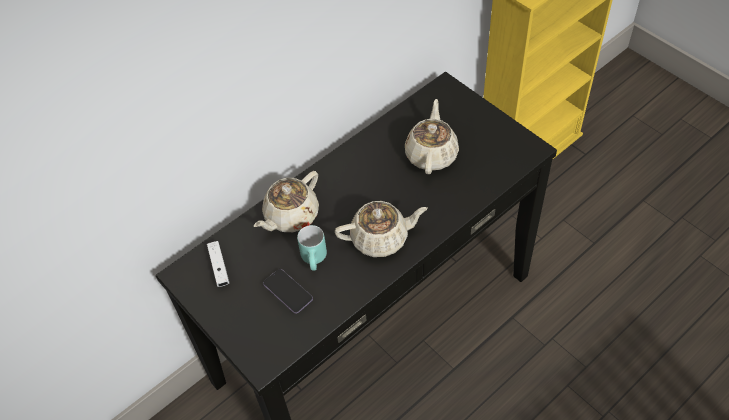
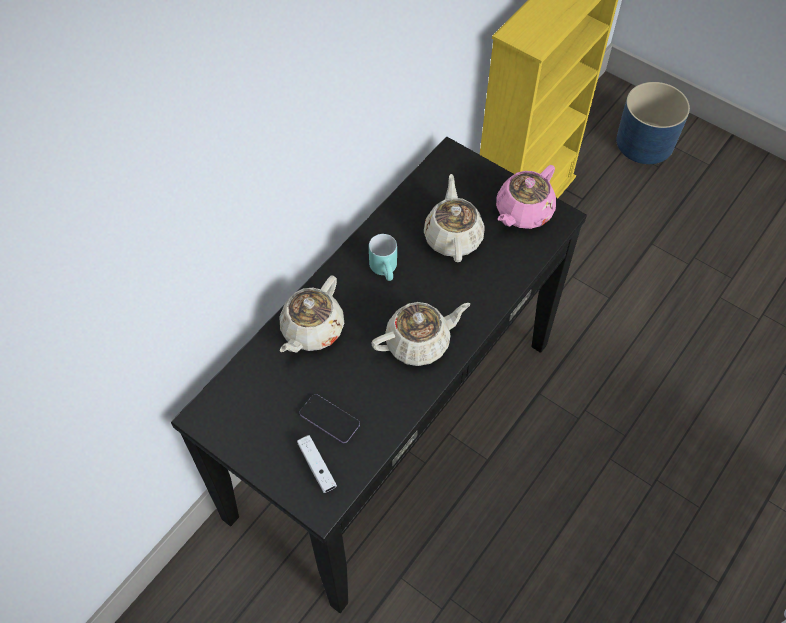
camera: 15 degrees left, 5 degrees up
white game controller [207,241,229,287] -> white game controller moved to [297,435,337,493]
turquoise mug [297,225,327,271] -> turquoise mug moved to [369,234,397,281]
none -> pink teapot [496,165,556,229]
none -> blue planter [616,82,690,164]

